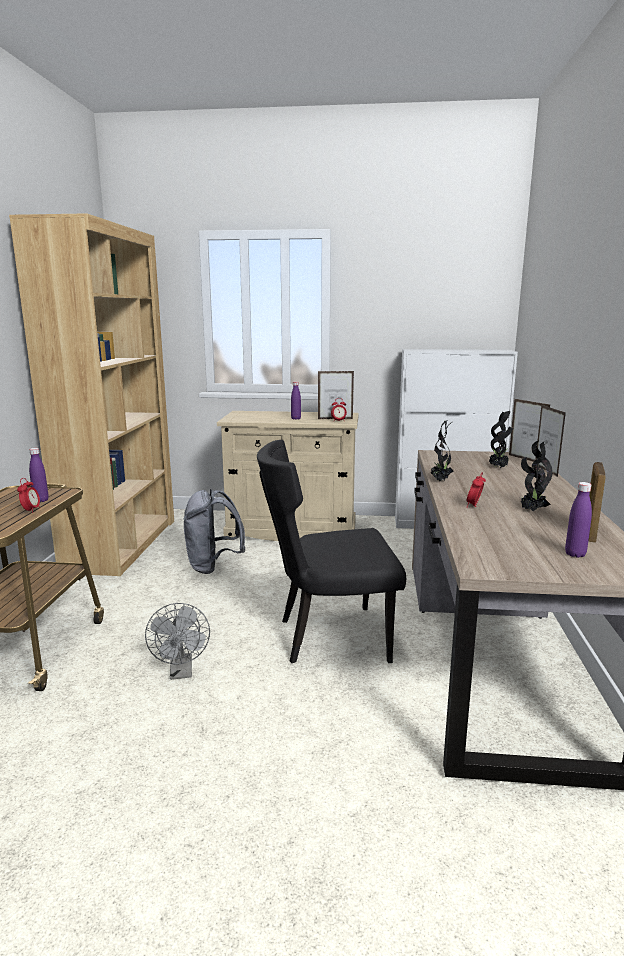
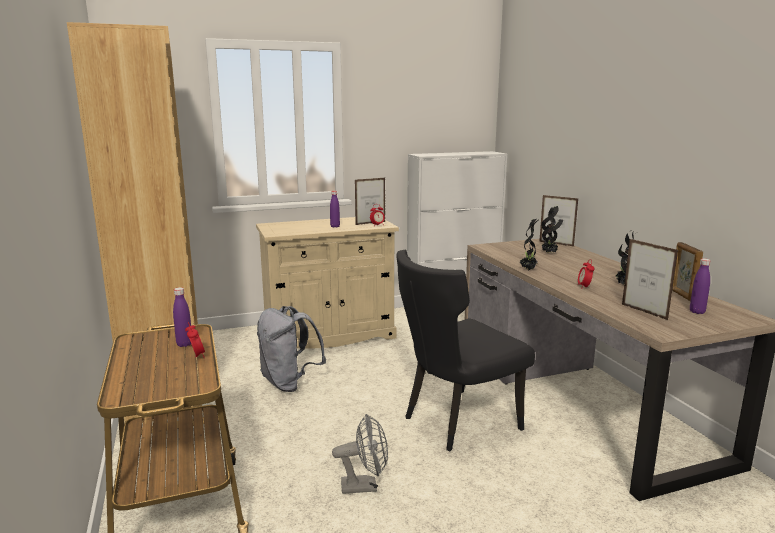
camera: 25 degrees left, 0 degrees up
grey fan [145,603,210,680] -> grey fan turned 60 degrees counterclockwise [332,414,388,494]
picture frame [535,405,566,477] -> picture frame moved to [622,239,678,320]

